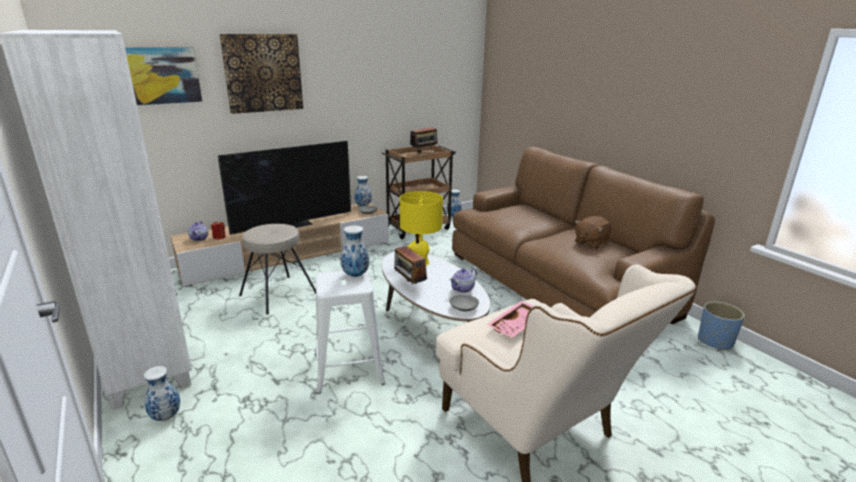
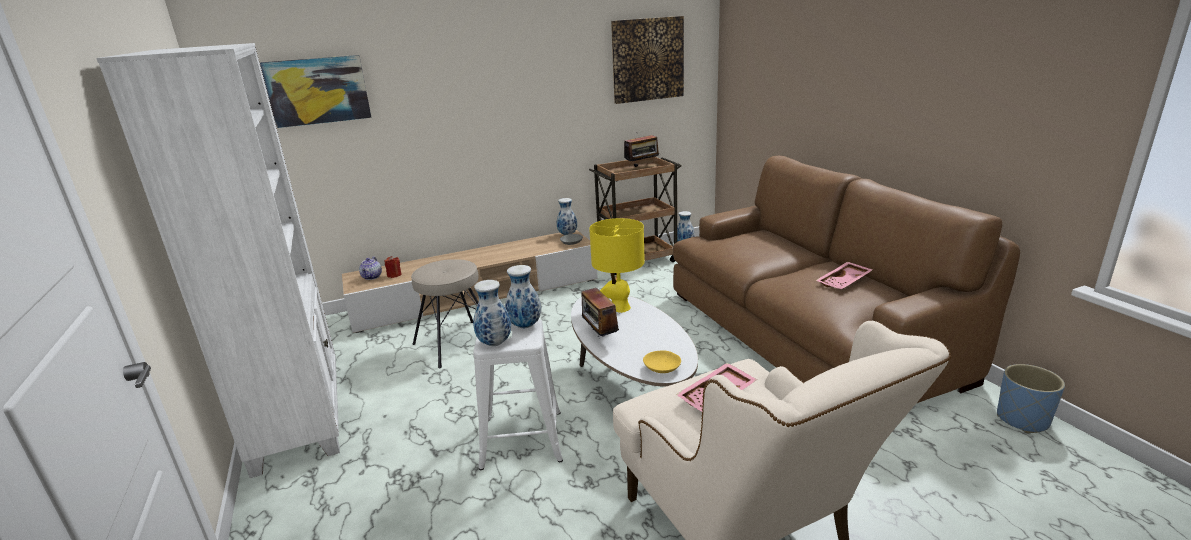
camera: 10 degrees right, 0 degrees up
vase [144,366,180,421] -> vase moved to [473,280,511,346]
television [218,141,351,235] -> none
picture [220,34,303,114] -> picture moved to [611,16,684,104]
teapot [449,268,477,293] -> none
grey bowl [449,294,479,311] -> yellow bowl [643,351,681,373]
brown plush toy [575,216,612,249] -> pink tray [815,262,873,289]

